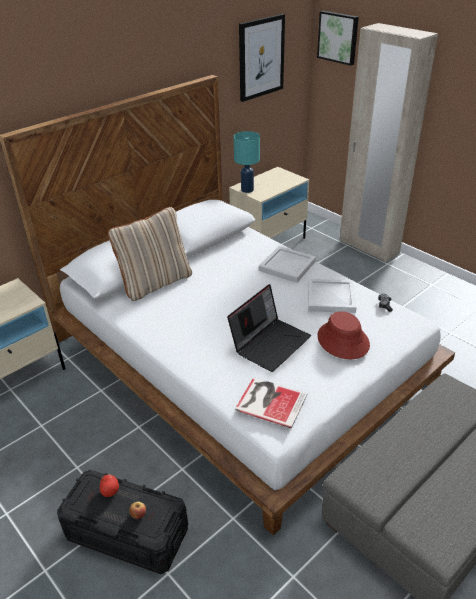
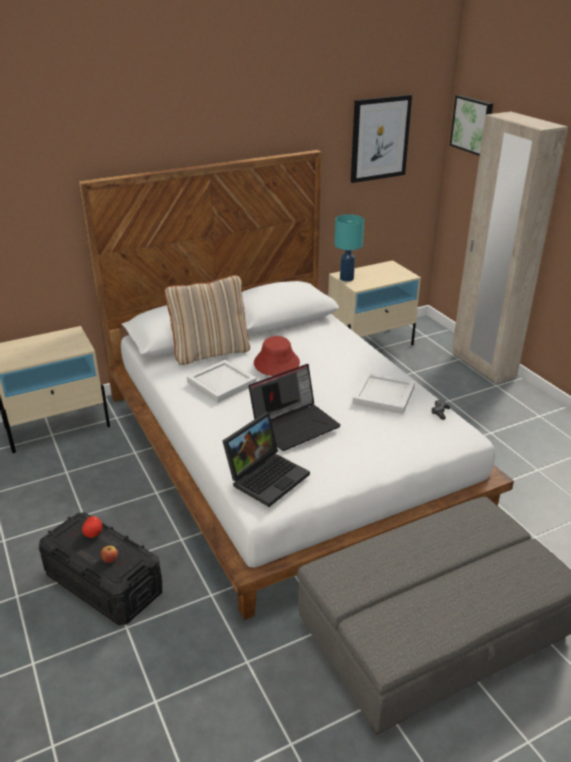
camera: 15 degrees right, 5 degrees down
book [235,377,307,428] -> laptop [223,412,310,507]
white tray [259,246,316,283] -> white tray moved to [187,360,257,403]
red hat [317,311,370,359] -> red hat moved to [254,336,300,376]

